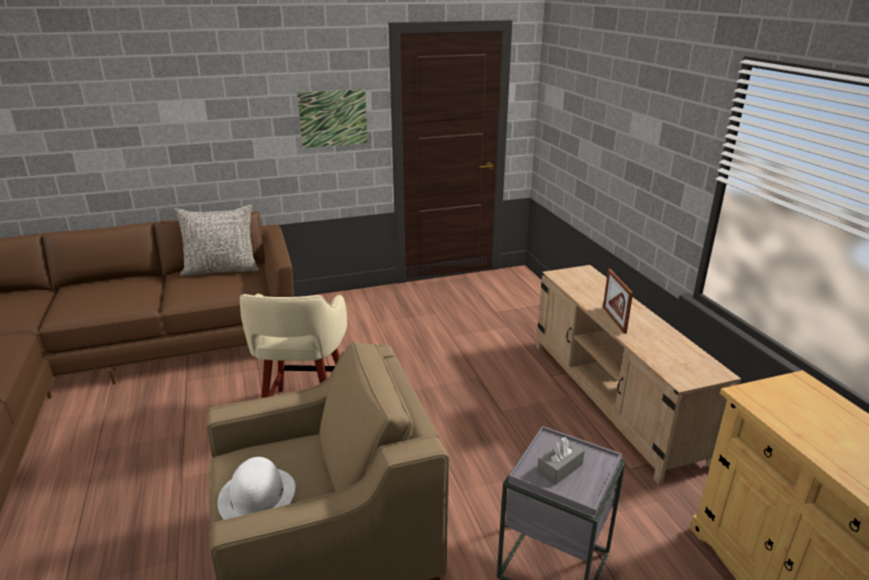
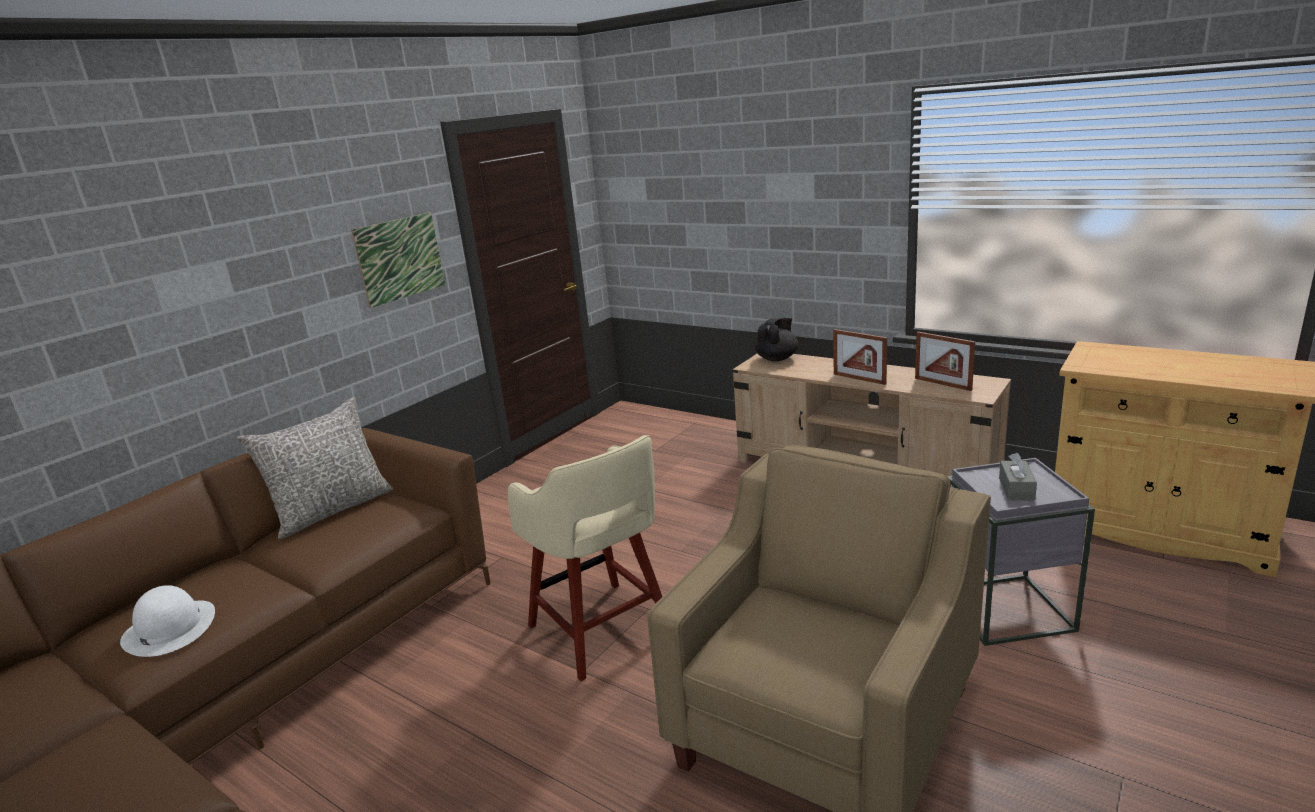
camera: 35 degrees left, 5 degrees down
white hat [218,457,295,520] -> white hat moved to [120,585,215,657]
none -> black teapot [755,318,799,361]
none -> picture frame [915,332,975,391]

